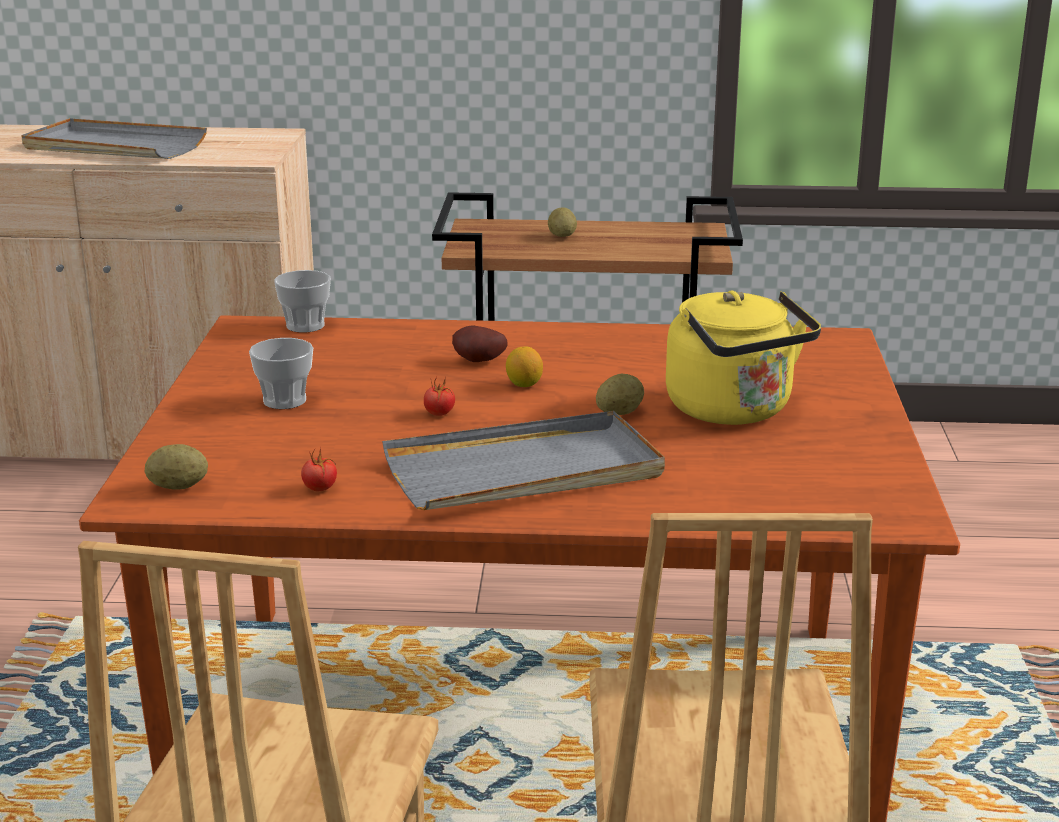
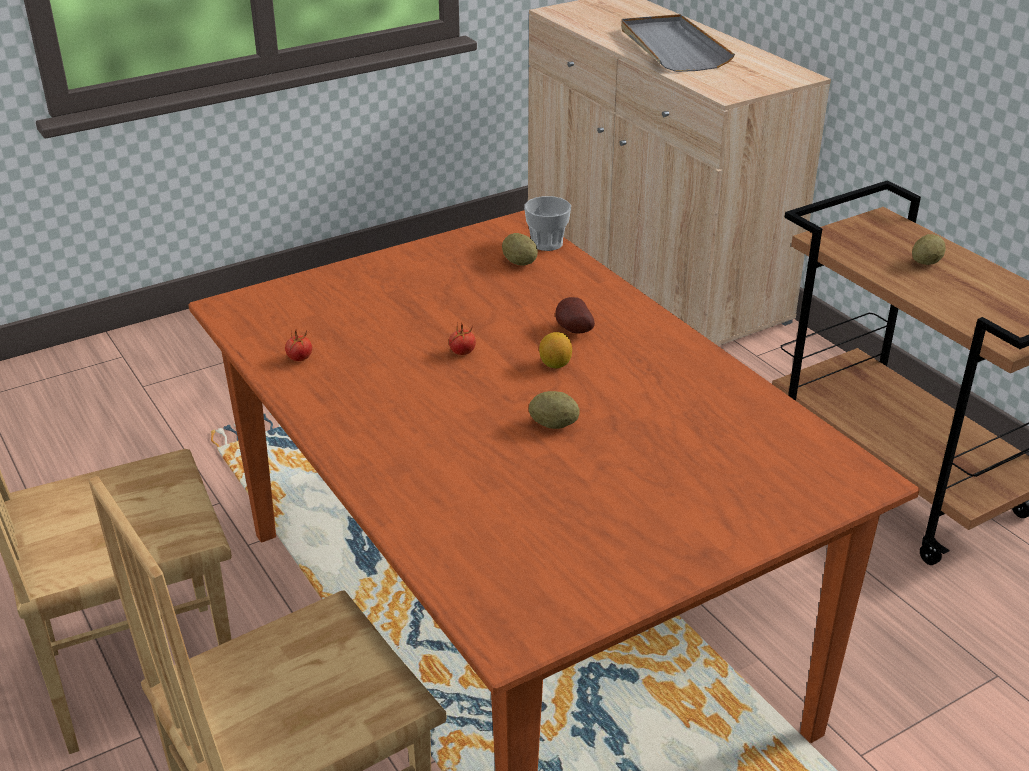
camera: 55 degrees right, 10 degrees up
potato [144,444,208,490] -> potato moved to [502,233,538,266]
cup [249,338,313,409] -> none
grey tray [382,411,665,510] -> none
yellow kettle [666,290,821,425] -> none

